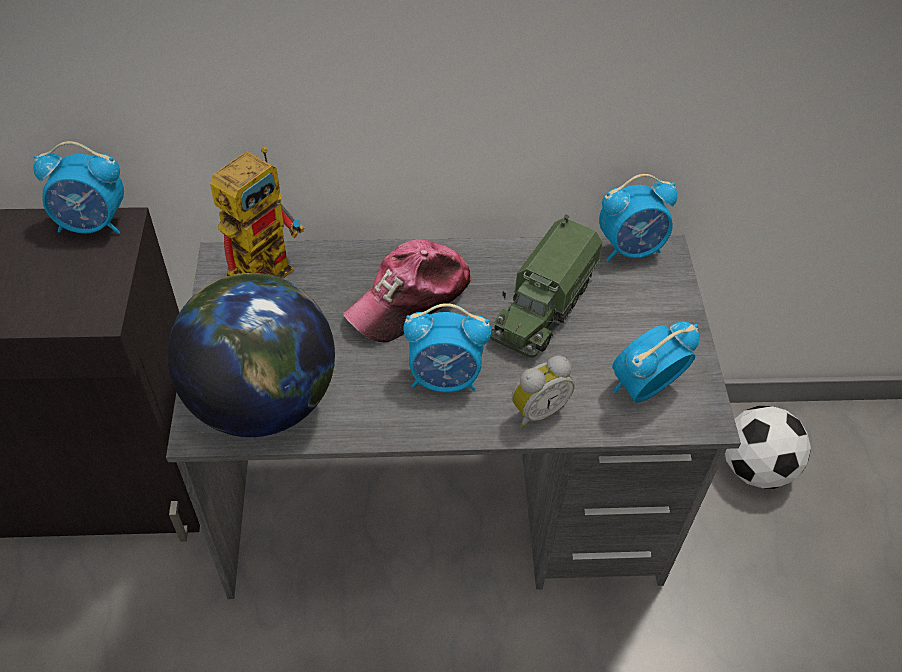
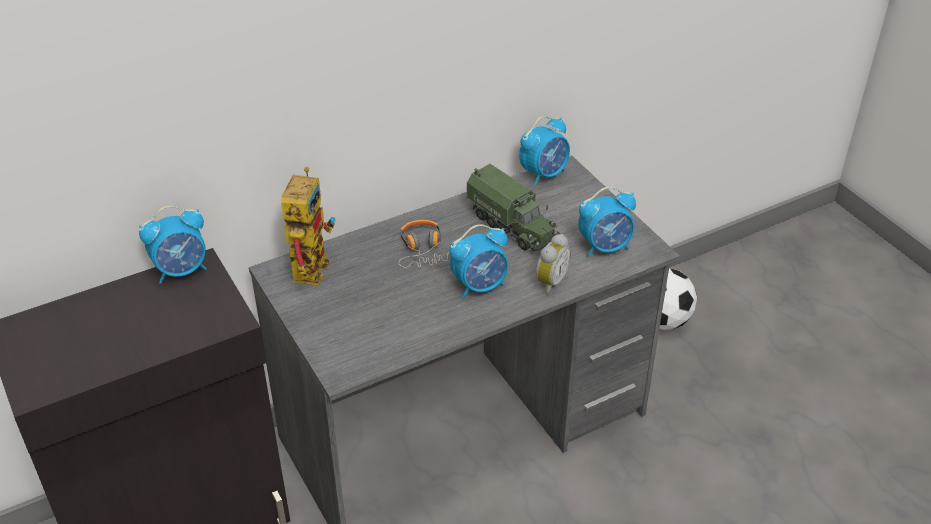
camera: 25 degrees left, 10 degrees down
globe [167,273,335,437] -> none
cap [343,239,472,343] -> headphones [399,220,450,268]
toy truck [490,215,603,358] -> toy truck turned 45 degrees counterclockwise [466,164,561,252]
alarm clock [612,322,700,403] -> alarm clock turned 135 degrees counterclockwise [578,187,636,257]

